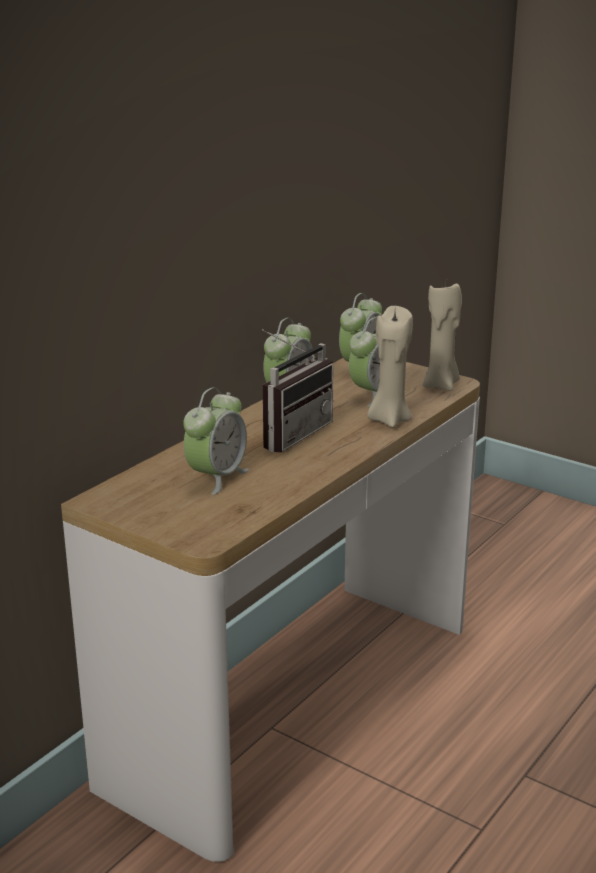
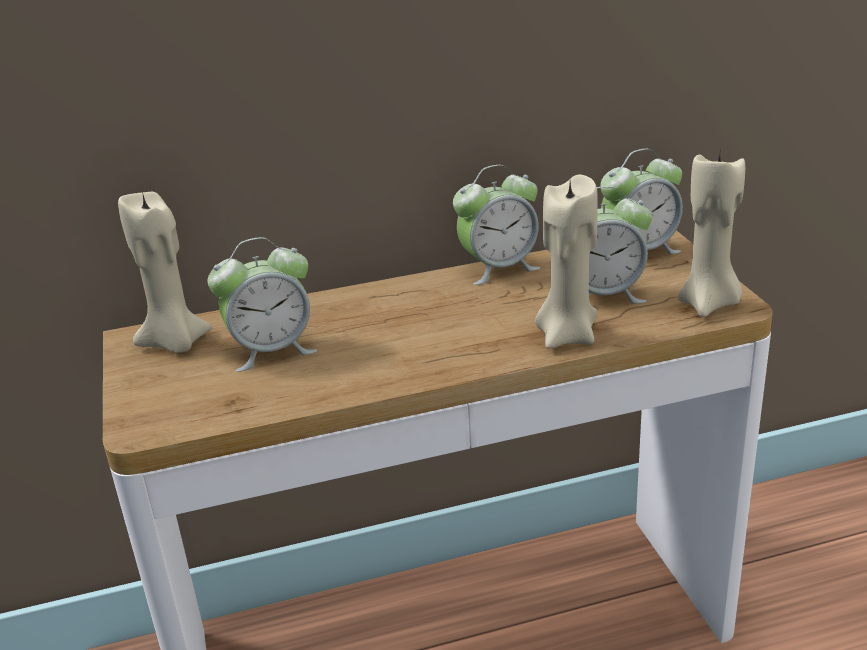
camera: 40 degrees right, 5 degrees up
radio [262,329,333,453] -> none
none -> beige candle [118,191,212,353]

